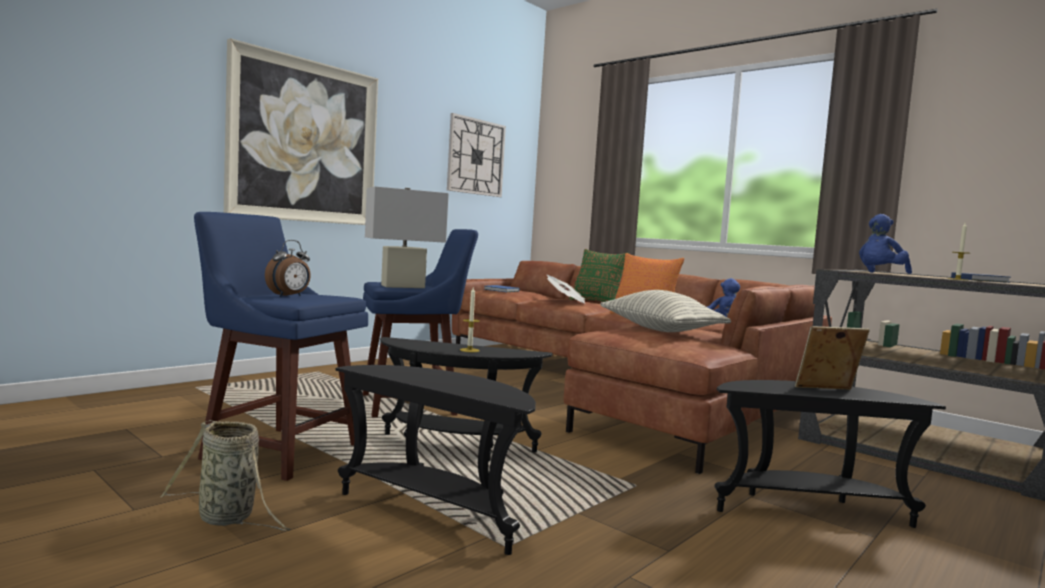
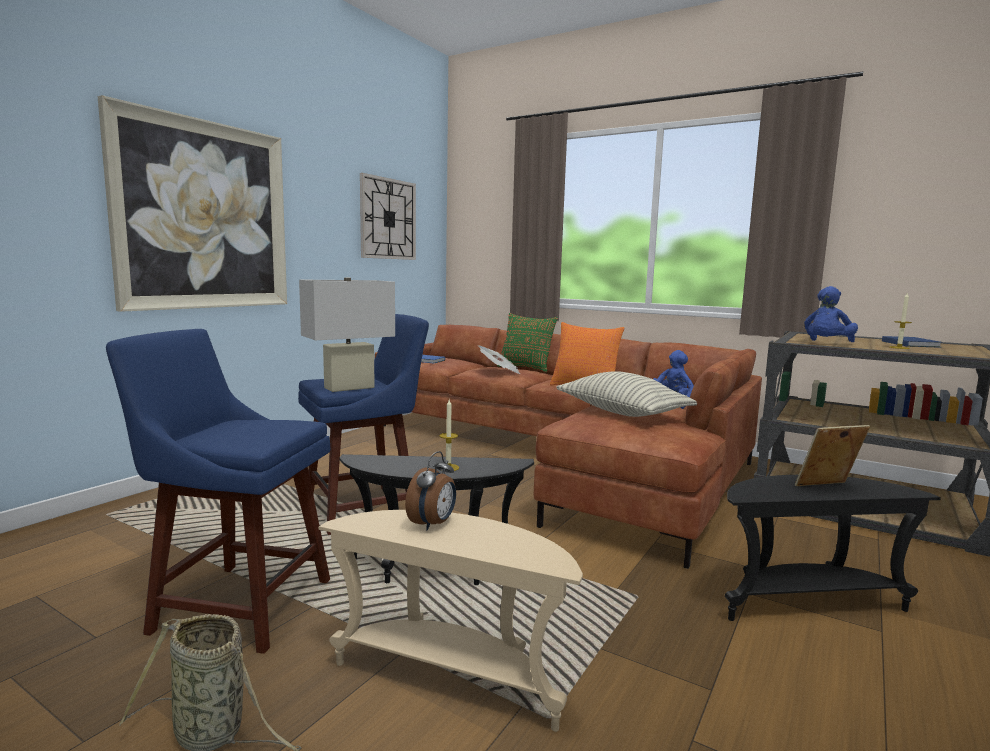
camera: 10 degrees left, 5 degrees up
alarm clock [265,240,311,297] -> alarm clock moved to [405,451,456,531]
black side table [336,365,536,555] -> beige side table [318,510,583,732]

